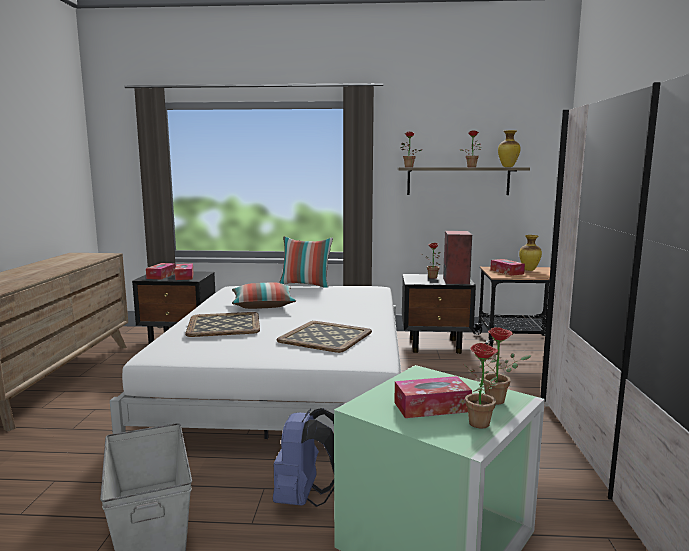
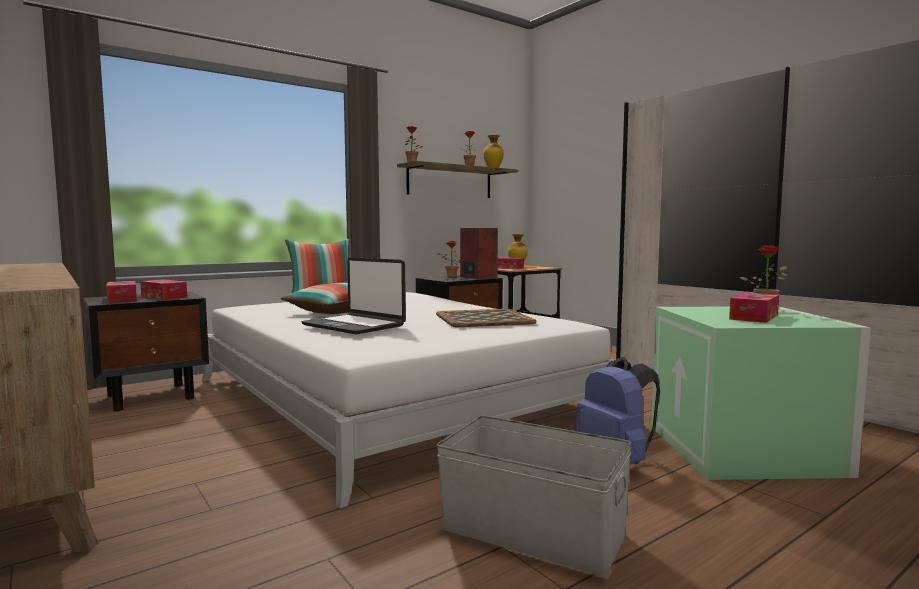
camera: 40 degrees left, 5 degrees down
tray [185,312,260,337] -> laptop [301,257,406,335]
potted plant [463,343,498,429] -> none

